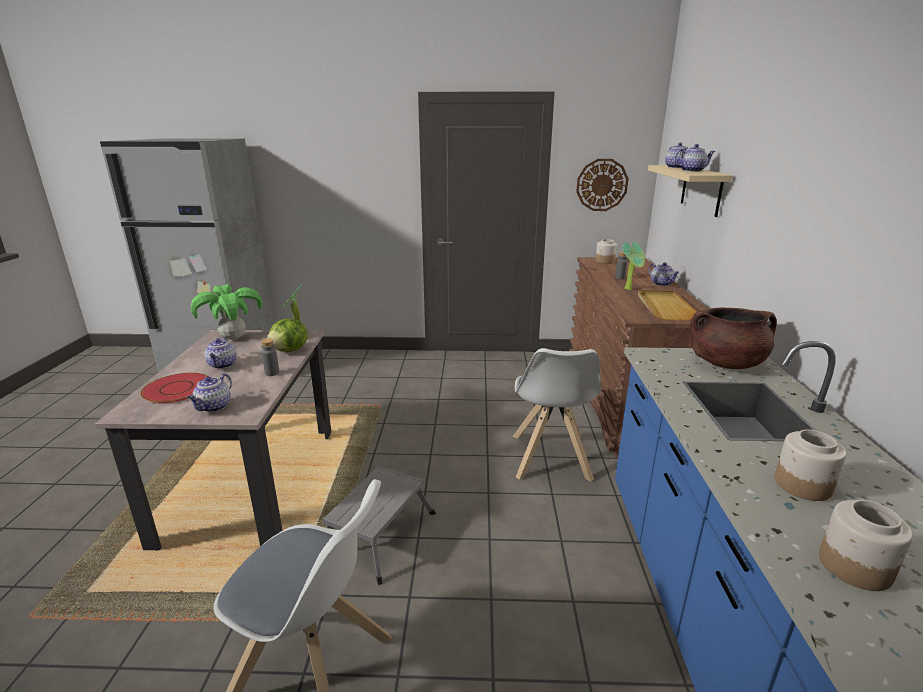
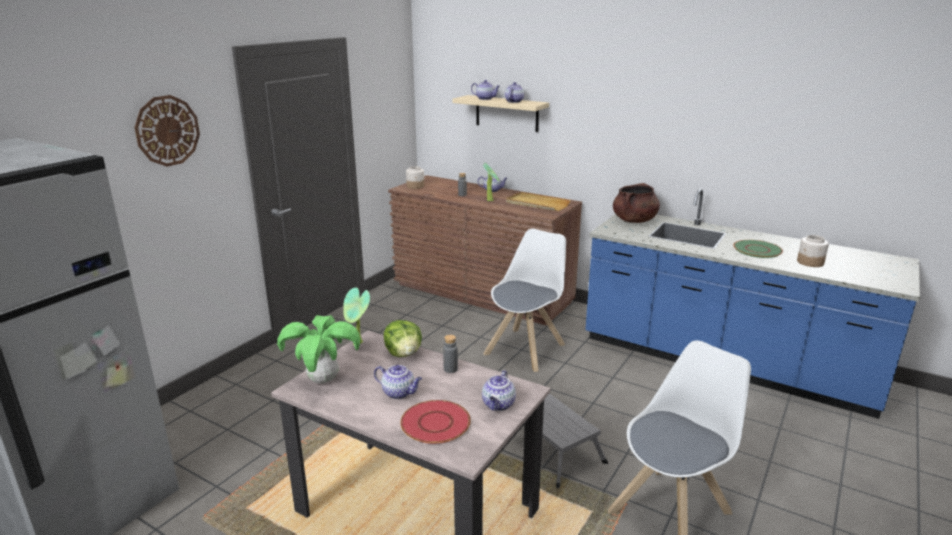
camera: 60 degrees left, 0 degrees up
teapot [187,373,232,412] -> teapot turned 60 degrees clockwise [482,370,516,411]
chair [513,348,601,482] -> chair turned 90 degrees counterclockwise [483,229,566,372]
wall clock [576,159,629,211] -> wall clock moved to [134,95,200,167]
jar [775,429,846,501] -> green plate [733,240,783,258]

